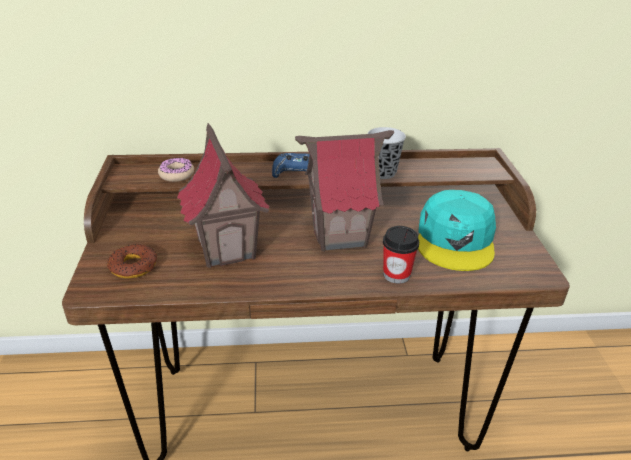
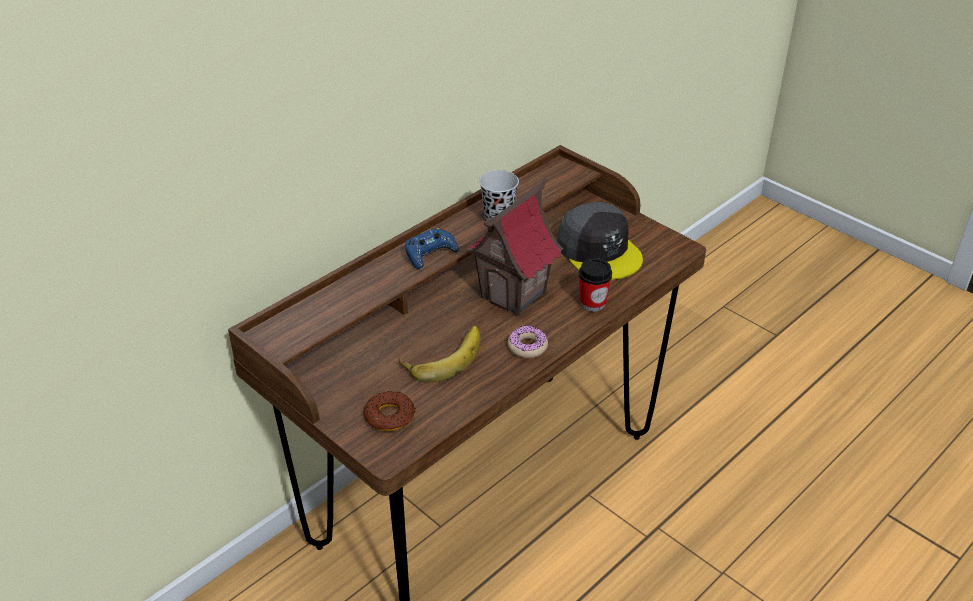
camera: 40 degrees left, 5 degrees up
donut [158,158,194,182] -> donut moved to [508,326,548,358]
toy house [177,123,270,268] -> banana [399,326,481,382]
turquoise cap [418,190,496,271] -> grey cap [557,202,643,280]

